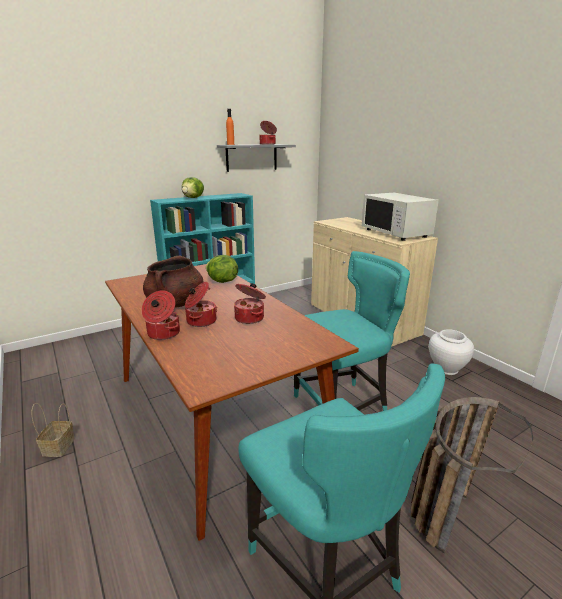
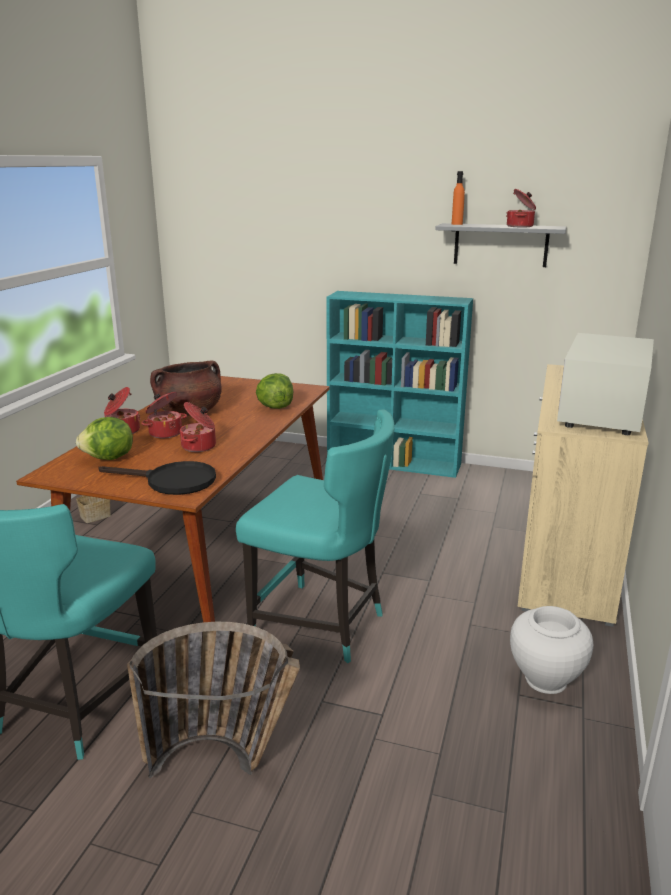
camera: 50 degrees right, 0 degrees up
lettuce [182,177,204,198] -> lettuce moved to [76,417,133,460]
none -> black frying pan [98,461,216,495]

